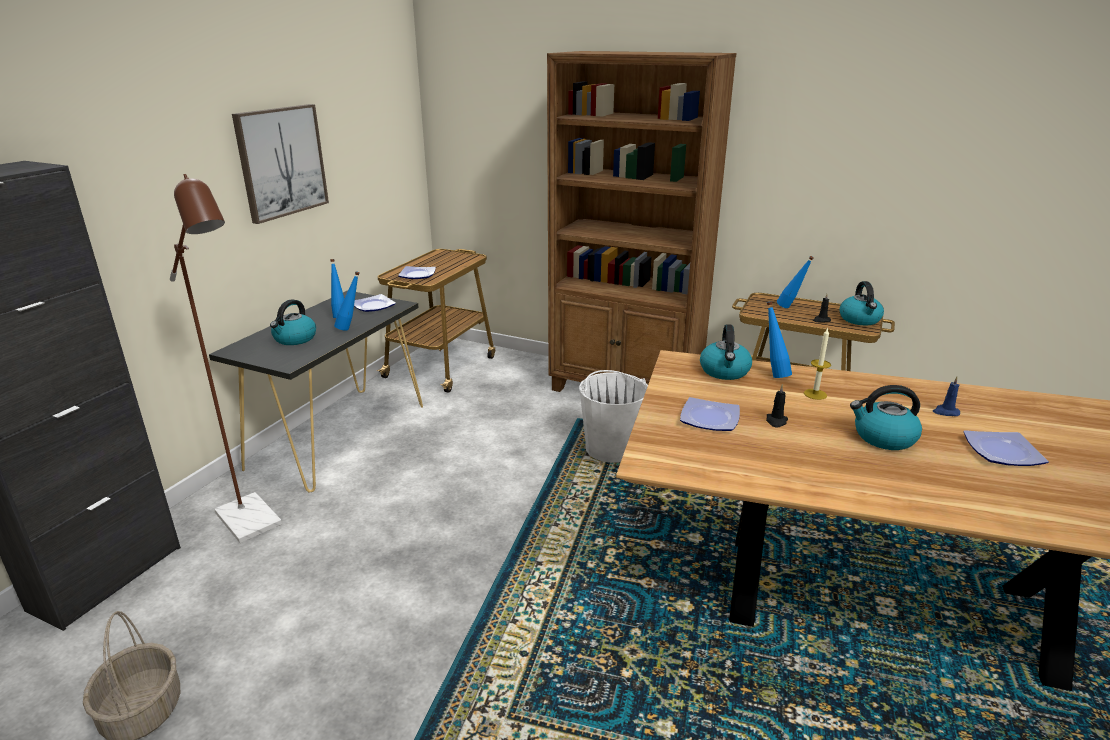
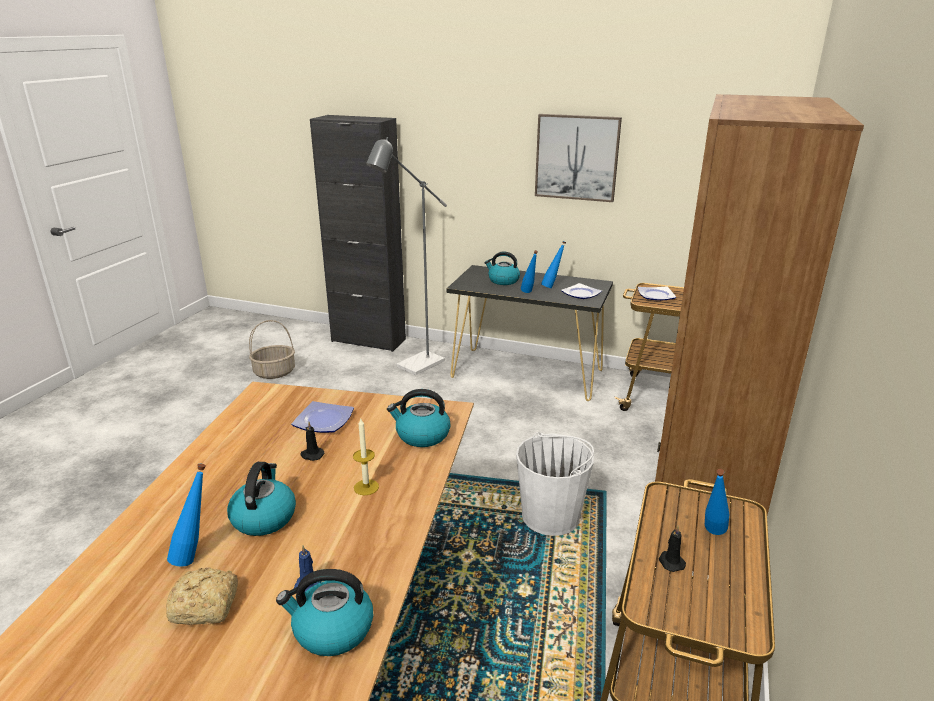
camera: 85 degrees right, 0 degrees up
brown floor lamp [170,174,282,543] -> grey floor lamp [366,137,447,375]
blue bottle [767,301,792,378] -> blue bottle moved to [167,464,206,567]
kettle [839,281,884,325] -> kettle moved to [276,569,373,656]
plate [963,430,1049,466] -> bread [166,567,238,625]

